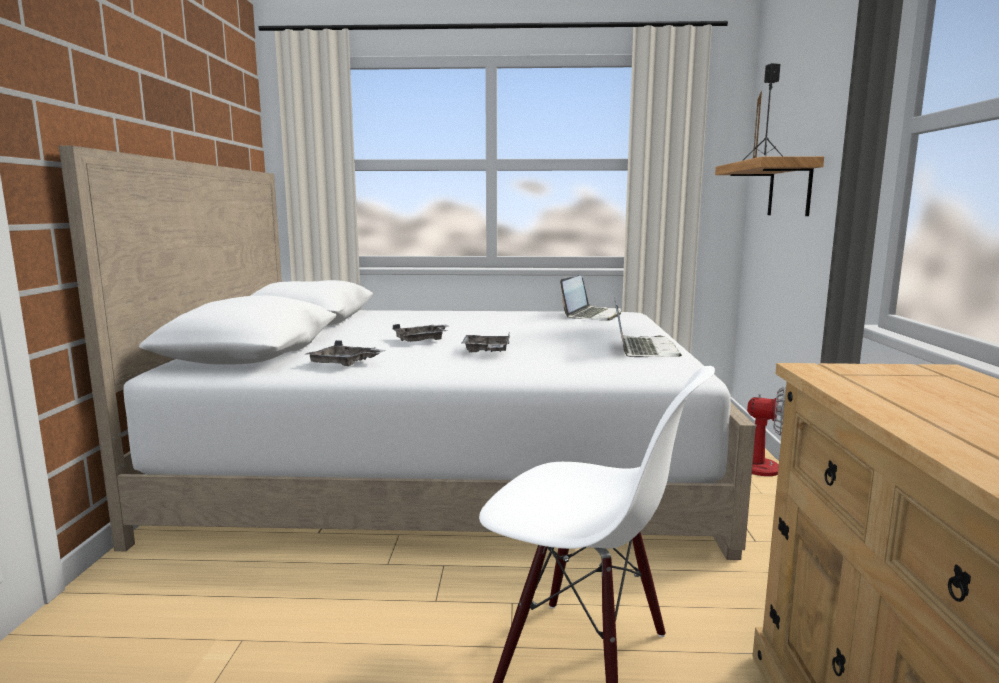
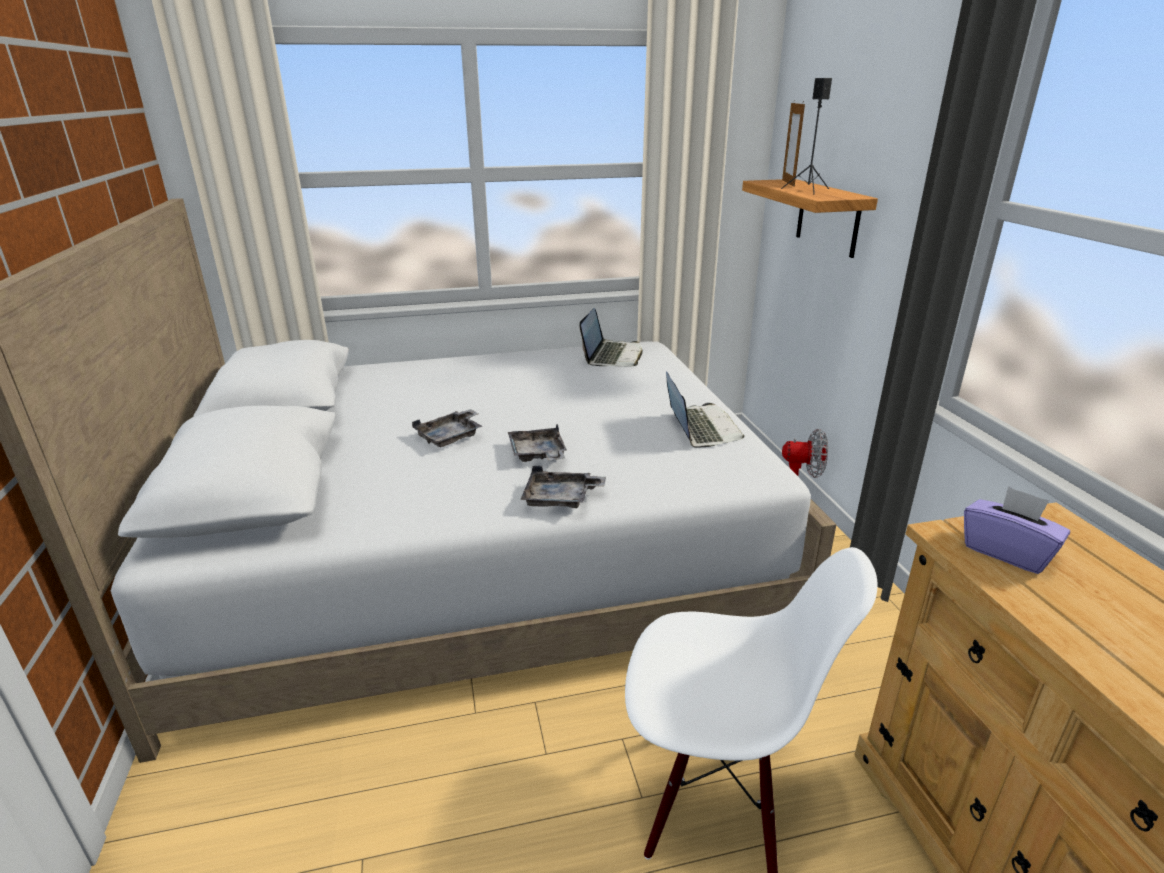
camera: 15 degrees left, 15 degrees up
grey tray [306,340,386,366] -> grey tray moved to [520,466,606,508]
none -> purple tissue box [964,486,1070,574]

